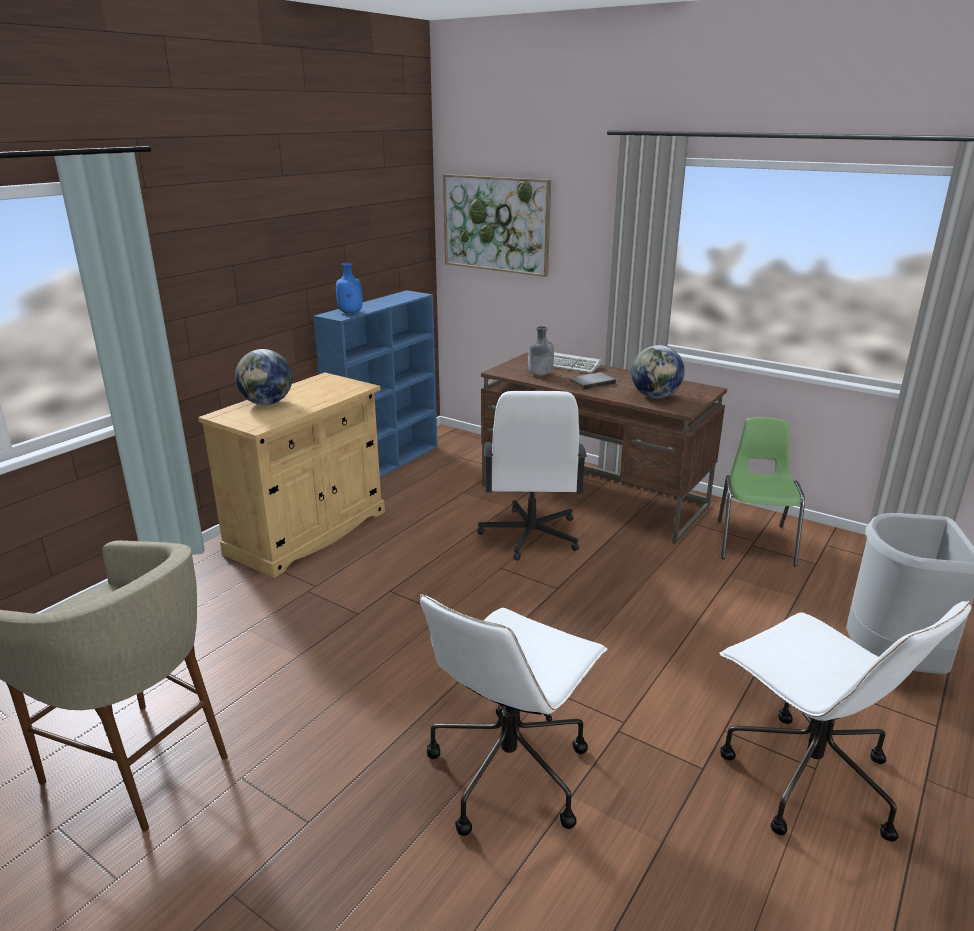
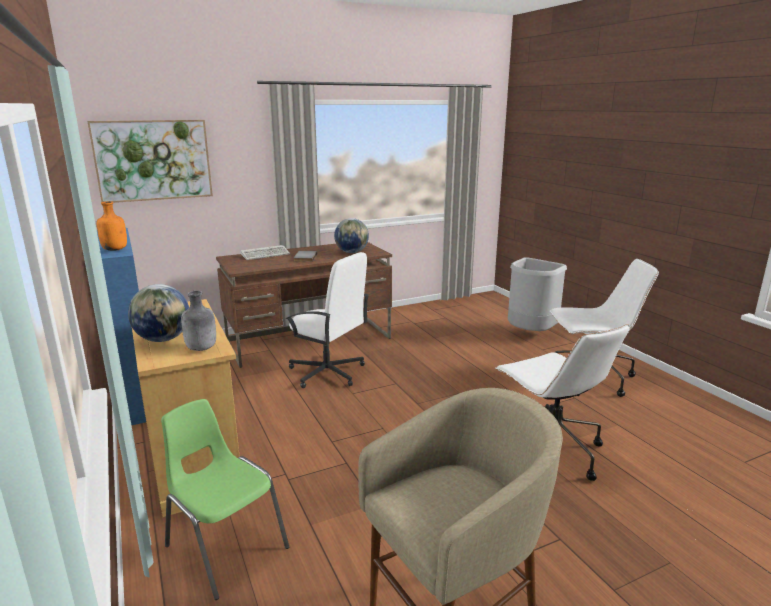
camera: 60 degrees left, 5 degrees down
blue bottle [336,263,363,313] -> orange bottle [97,201,127,251]
grey bottle [528,326,554,376] -> grey bottle moved to [181,291,216,351]
green chair [718,417,805,566] -> green chair moved to [161,399,289,600]

